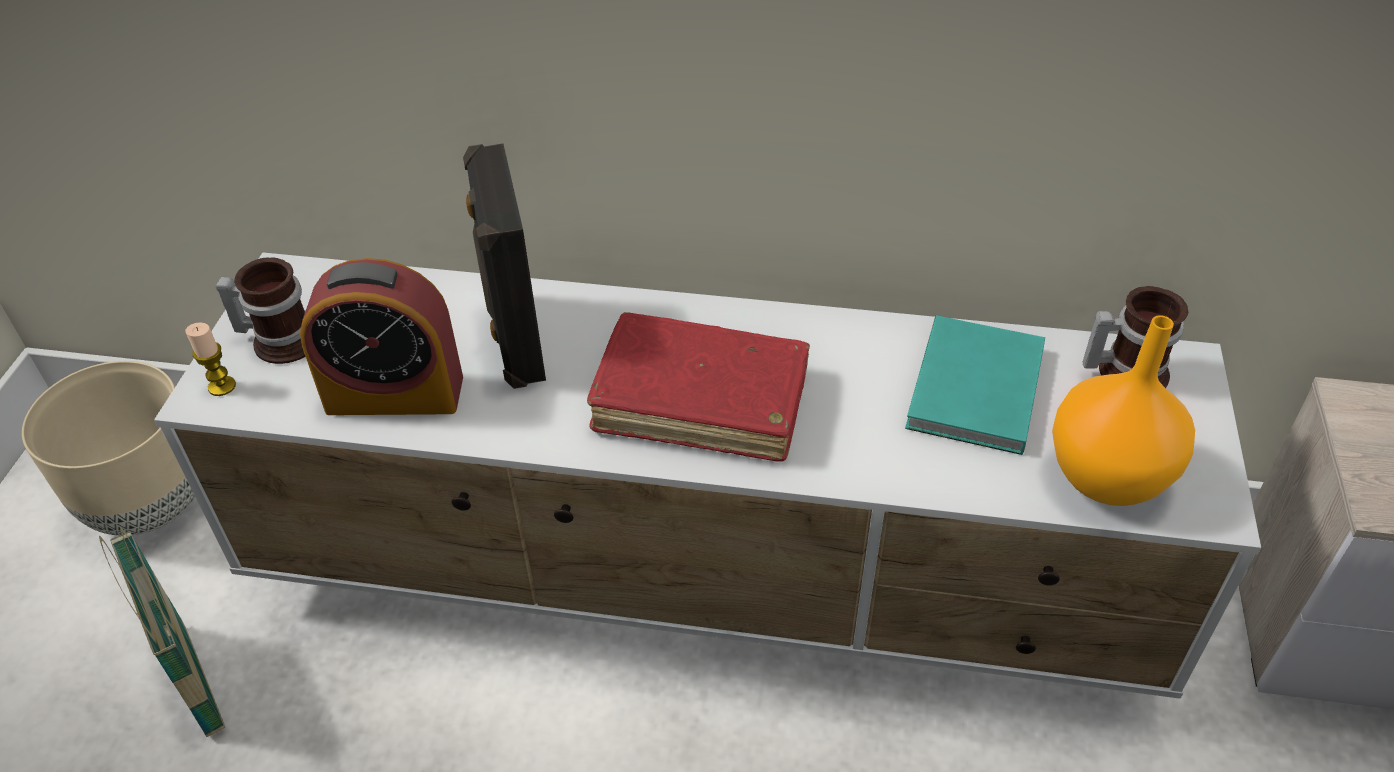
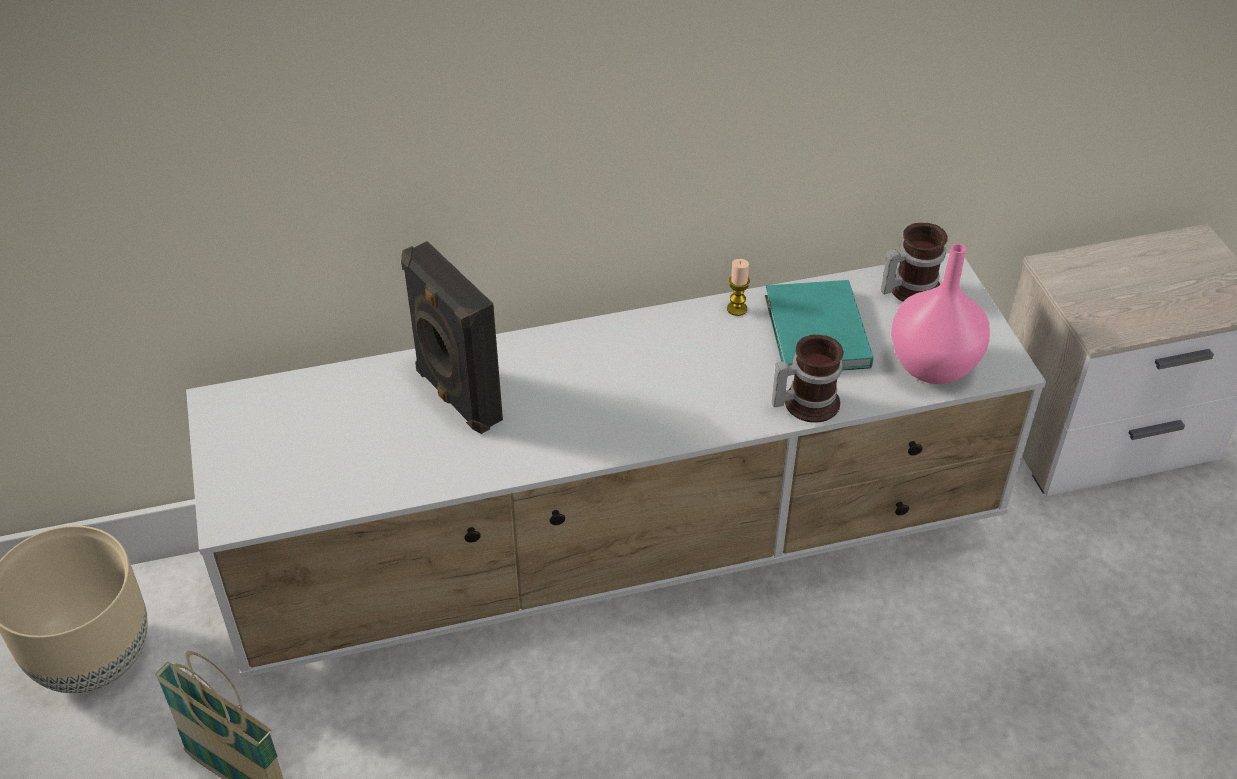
camera: 25 degrees left, 0 degrees up
candle [186,322,236,396] -> candle moved to [727,259,750,316]
mug [215,257,305,364] -> mug moved to [772,335,844,423]
alarm clock [300,258,463,415] -> none
red book [587,312,810,462] -> none
orange vase [1052,315,1195,506] -> pink vase [891,244,990,384]

